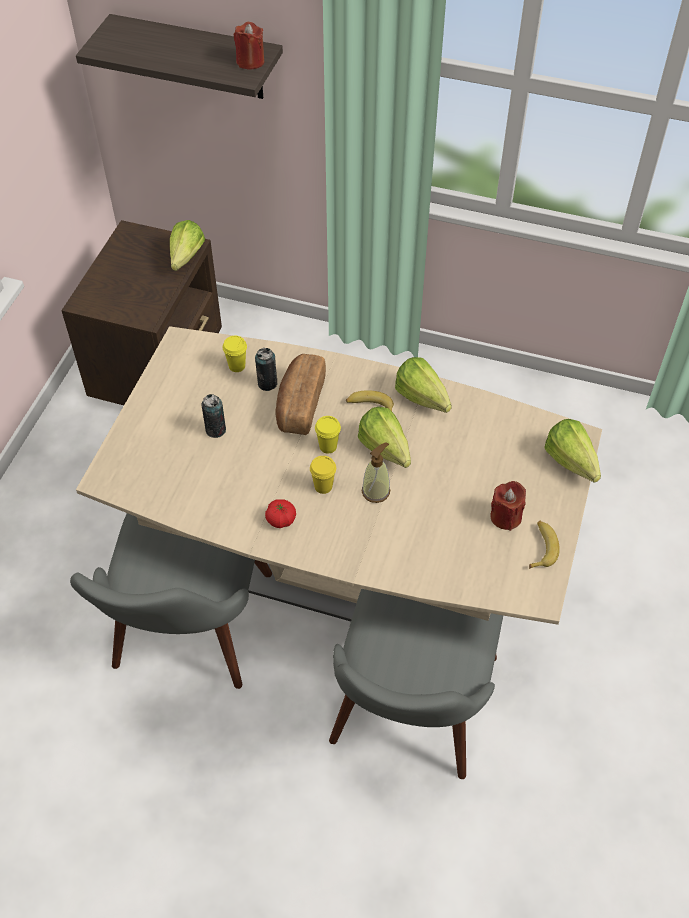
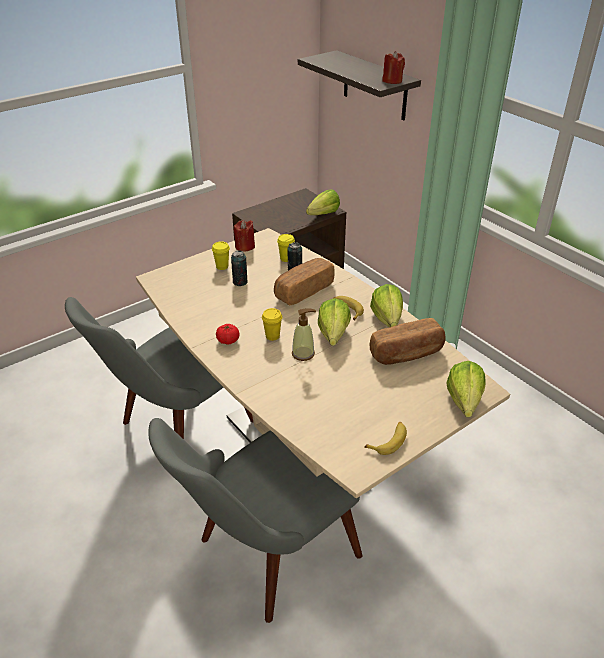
camera: 35 degrees right, 15 degrees down
yellow cup [315,416,341,454] -> yellow cup moved to [212,241,230,270]
red candle [490,481,526,531] -> red candle moved to [234,220,255,252]
none -> bread [370,318,446,365]

